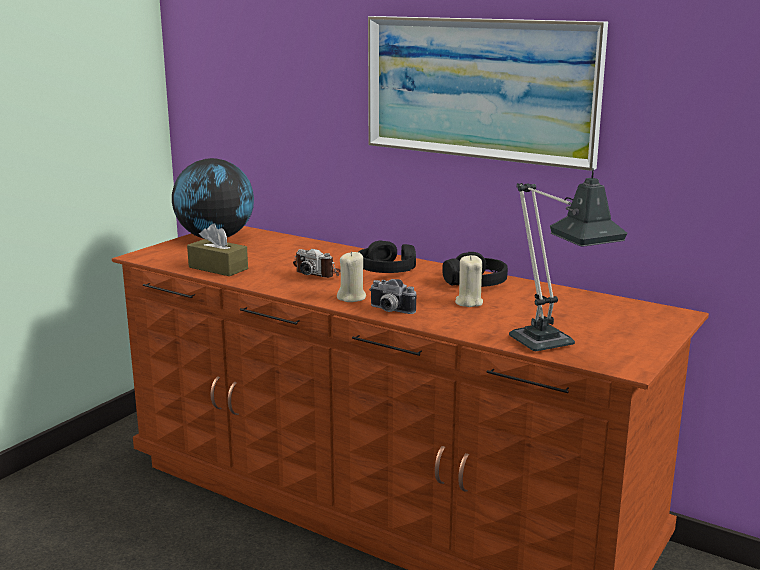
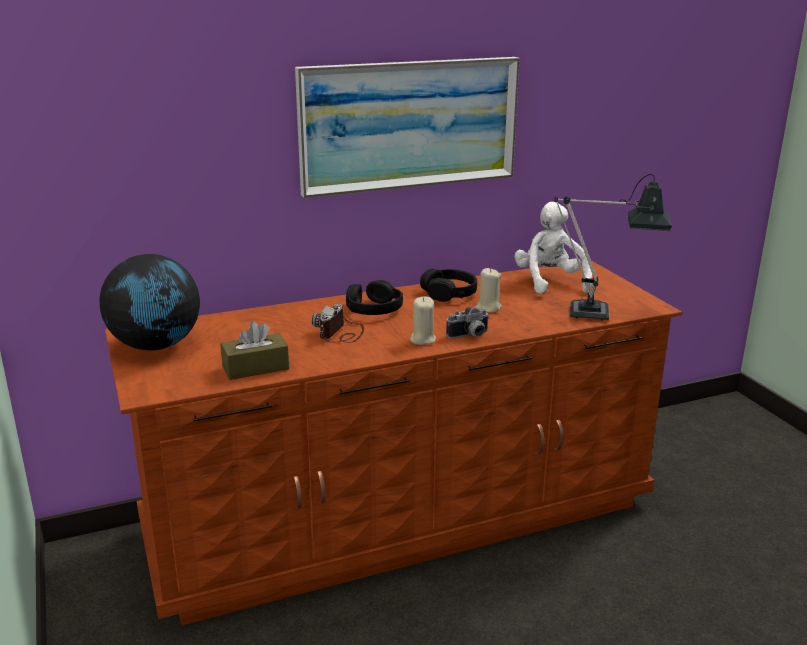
camera: 55 degrees left, 5 degrees up
camera [293,249,341,278] -> camera turned 135 degrees clockwise [312,304,364,343]
none -> white plush toy [514,202,592,294]

